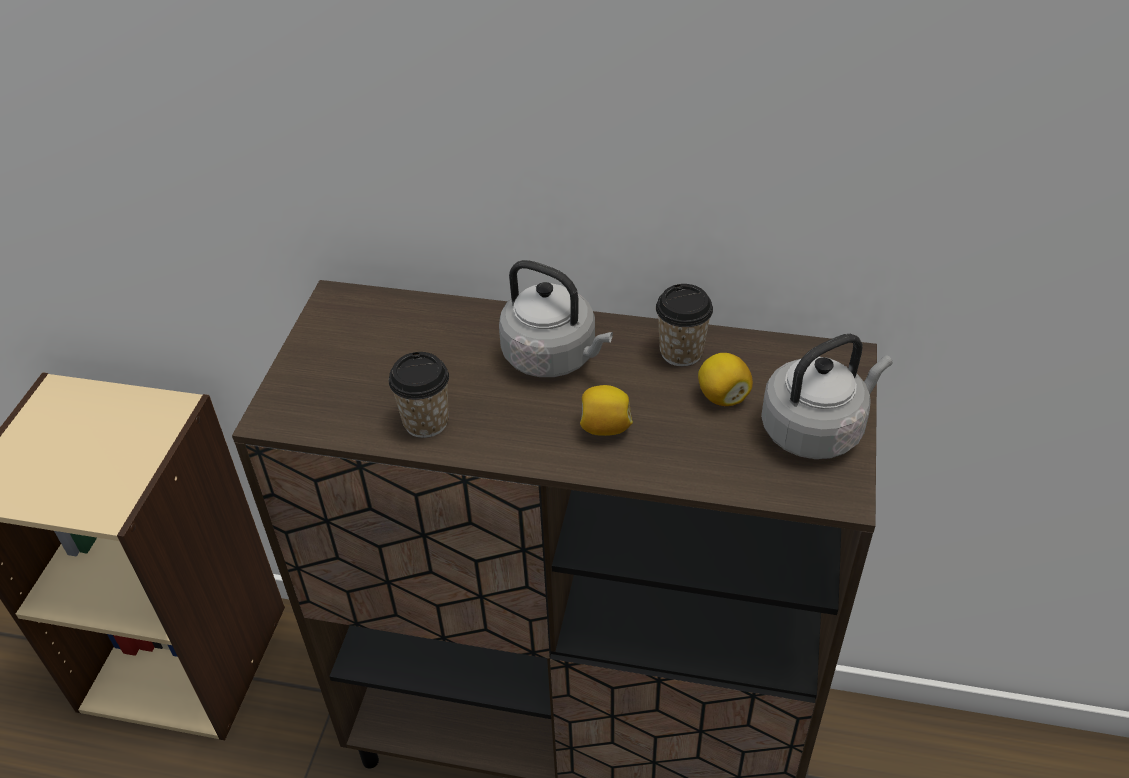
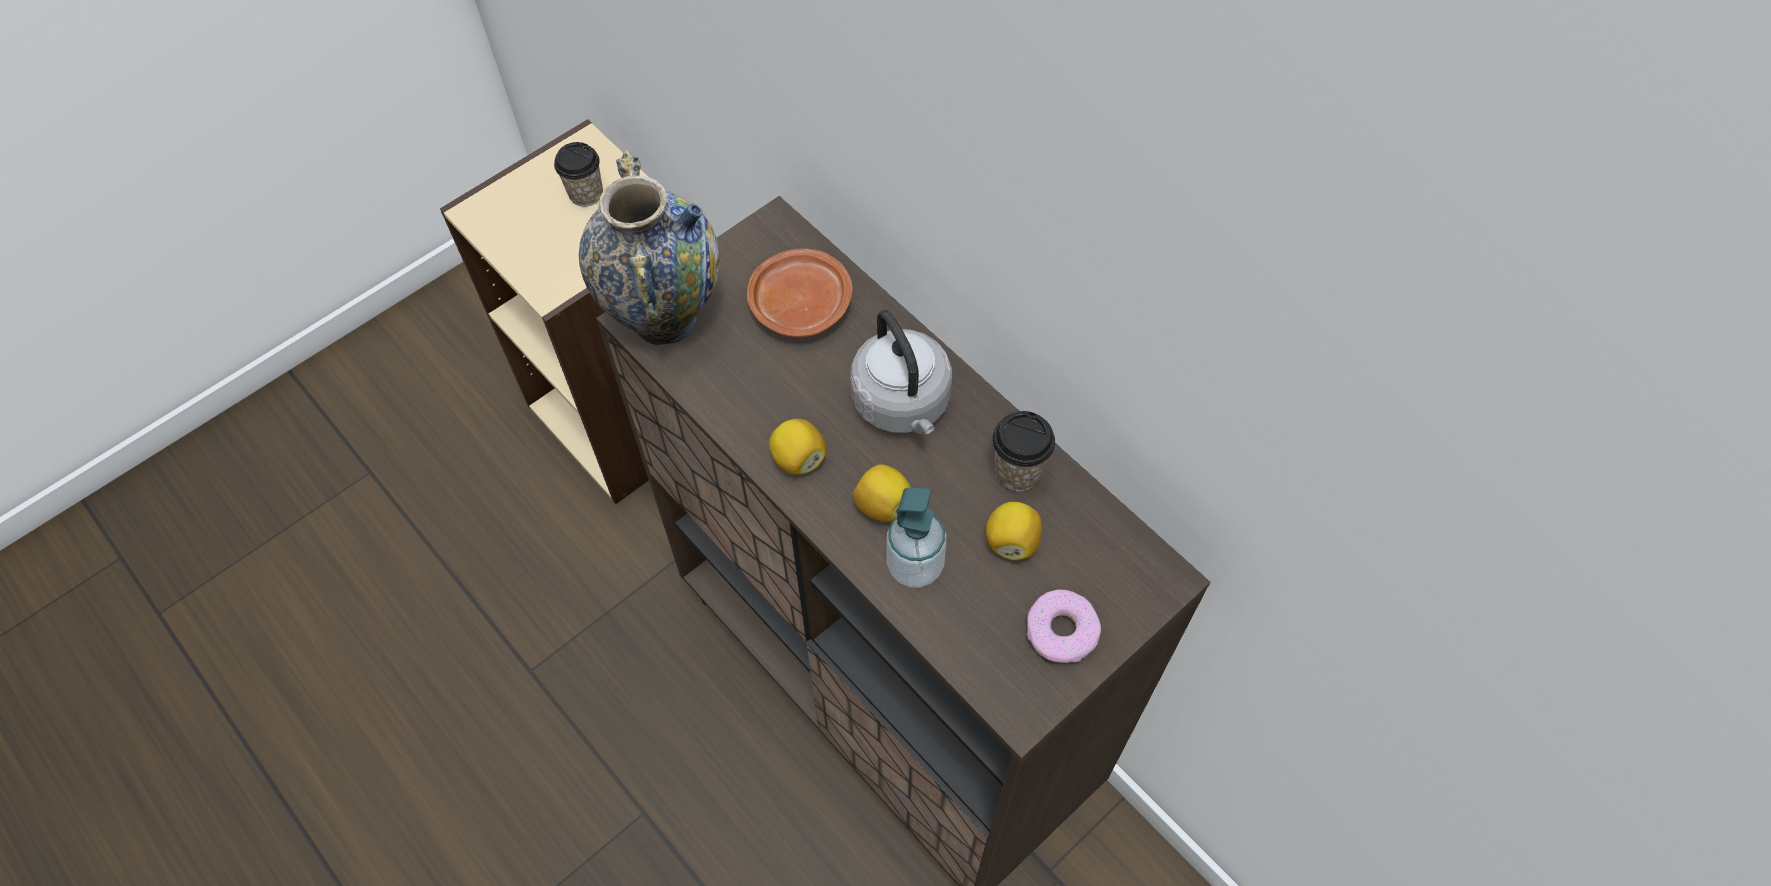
camera: 35 degrees right, 15 degrees up
cup [388,352,449,438] -> cup moved to [554,142,603,207]
grey kettle [761,334,892,459] -> donut [1027,589,1101,663]
none -> vase [579,150,720,345]
none -> brown plate [747,249,853,338]
none -> lemon [769,419,826,475]
none -> soap dispenser [886,488,946,588]

